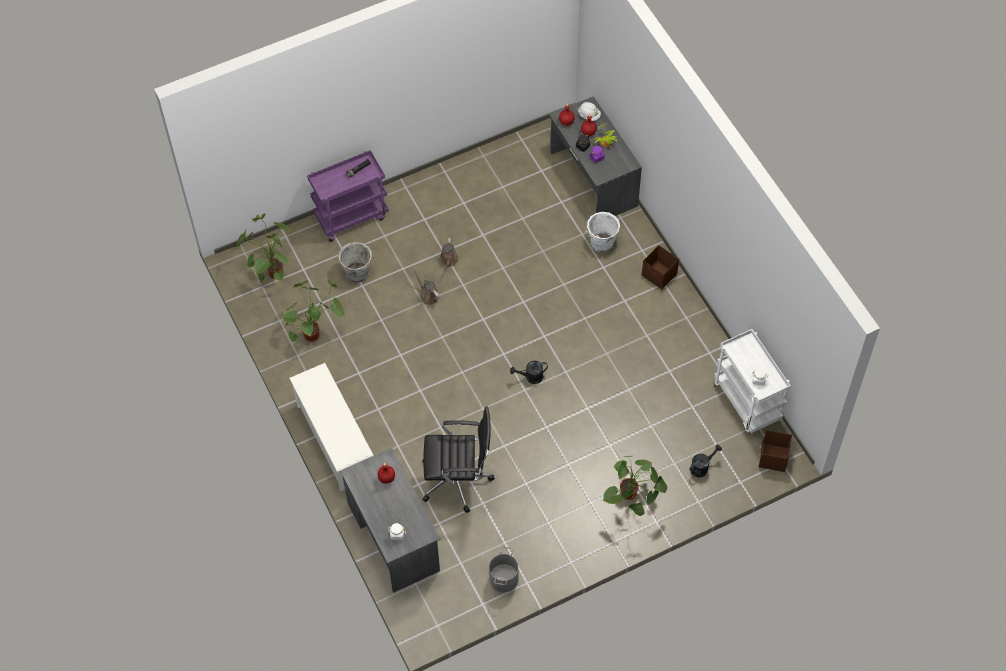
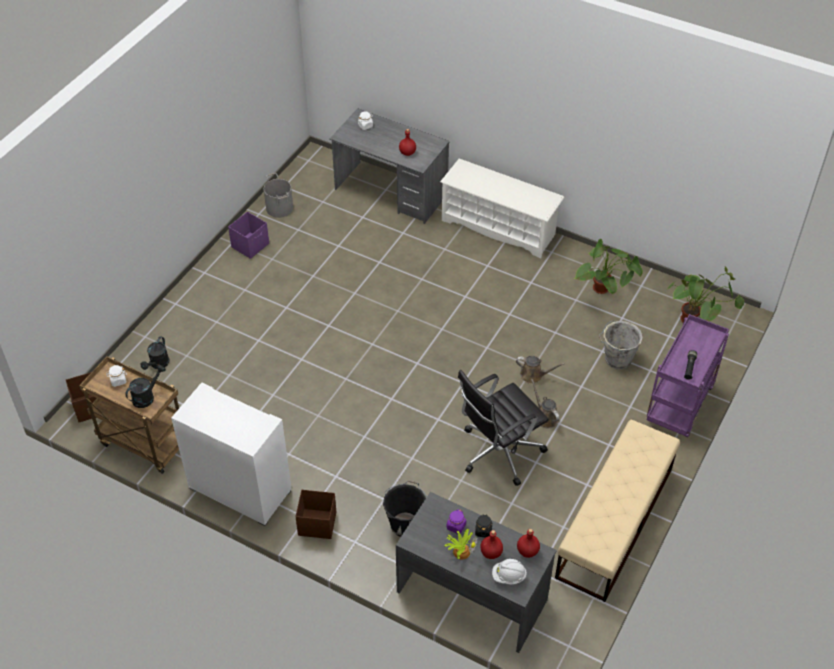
camera: 145 degrees right, 10 degrees down
black office chair [422,407,495,513] -> black office chair moved to [458,370,549,486]
black watering can [510,360,548,384] -> black watering can moved to [125,365,166,408]
white bucket [585,212,620,252] -> black bucket [383,480,427,537]
potted plant [602,456,667,516] -> none
white cart [714,329,791,433] -> brown cart [79,356,179,474]
none -> white cabinet [171,383,292,526]
none -> purple storage box [228,212,269,259]
none -> beige bench [555,420,680,602]

